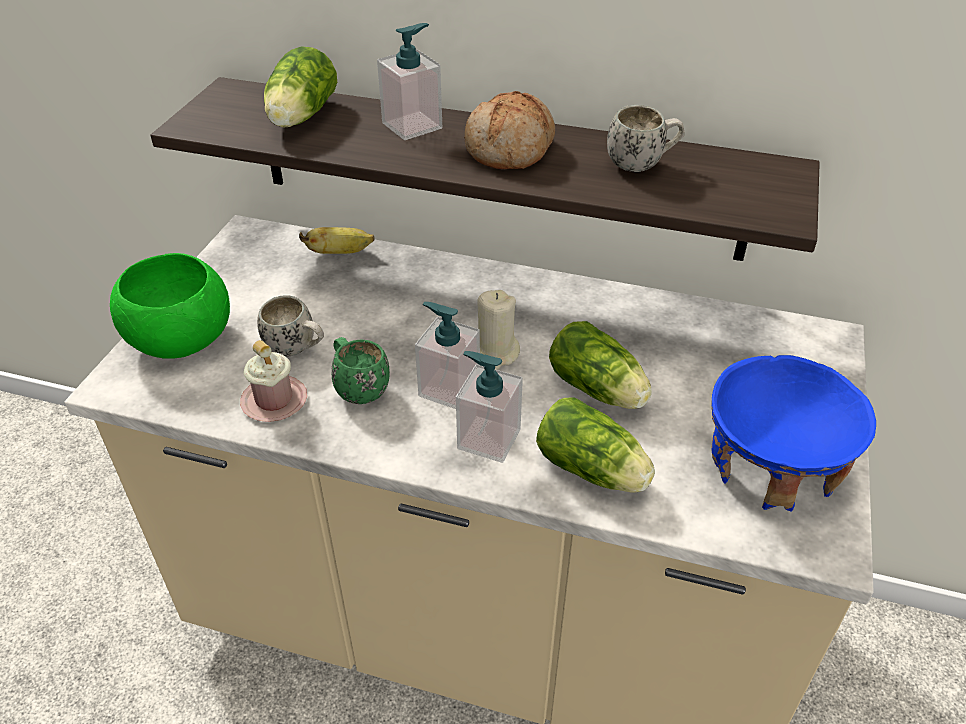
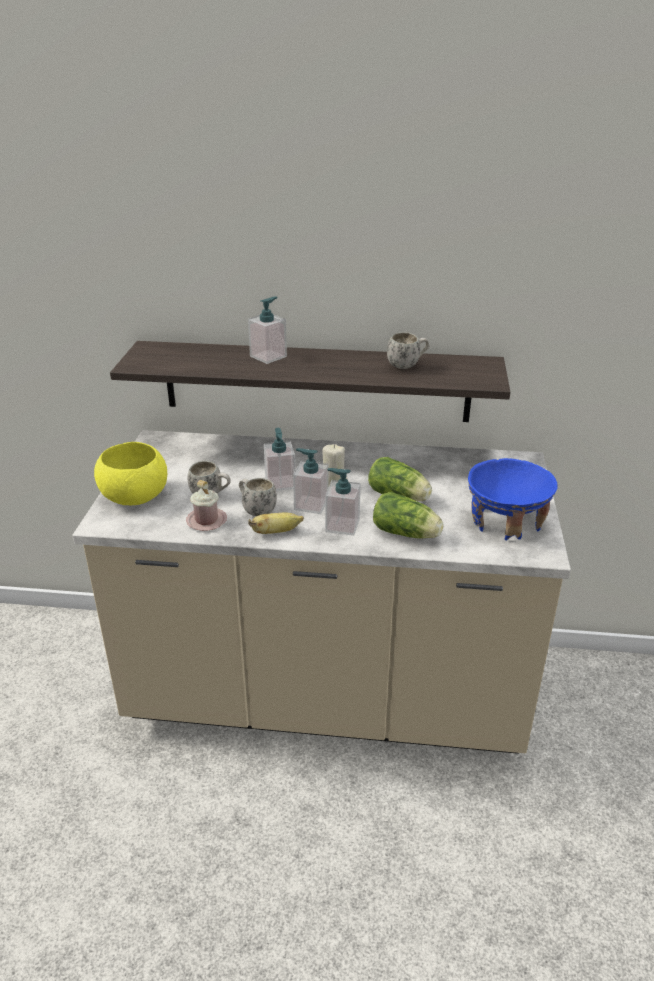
camera: 10 degrees left, 10 degrees down
green bowl [110,253,230,359] -> yellow bowl [94,442,167,505]
lettuce [264,46,337,127] -> none
banana [299,227,375,254] -> banana moved to [248,513,304,534]
green mug [331,337,390,404] -> white mug [239,478,277,516]
bread [464,91,555,169] -> none
none -> soap dispenser [264,428,295,491]

